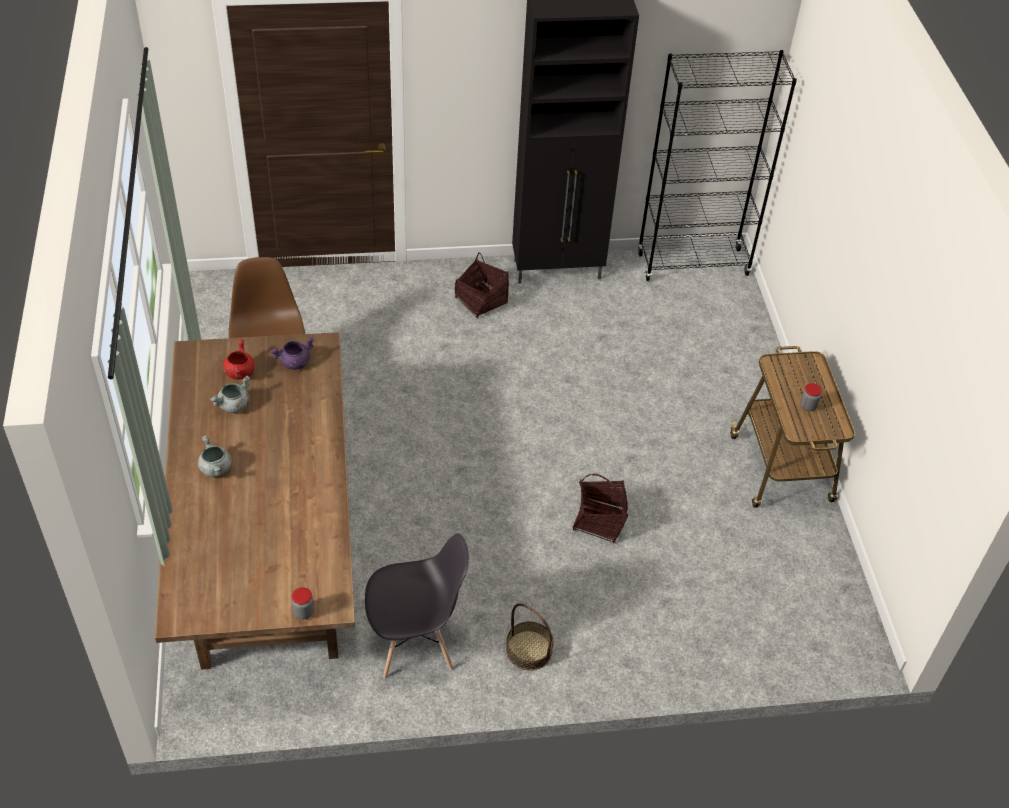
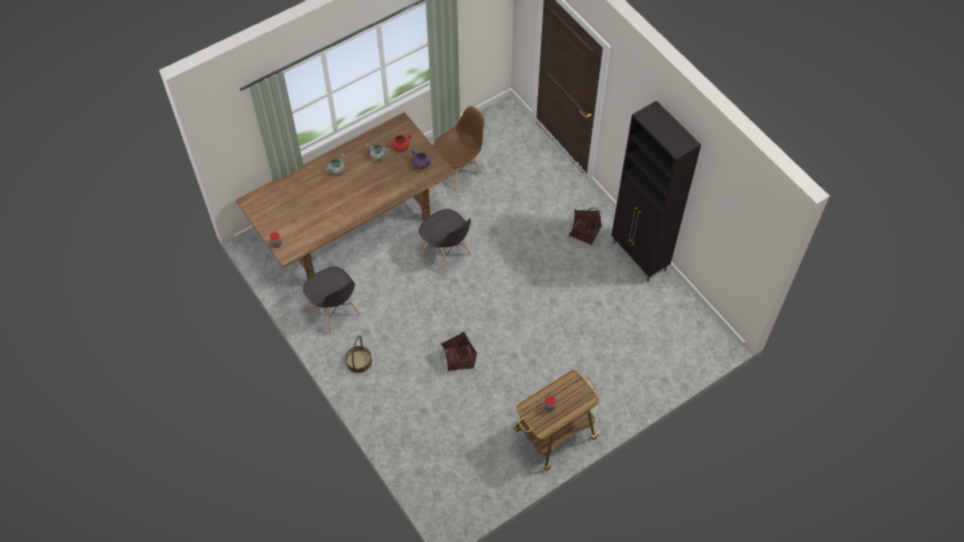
camera: 65 degrees right, 10 degrees up
black bookcase [637,50,797,281] -> none
none -> grey chair [419,209,472,276]

